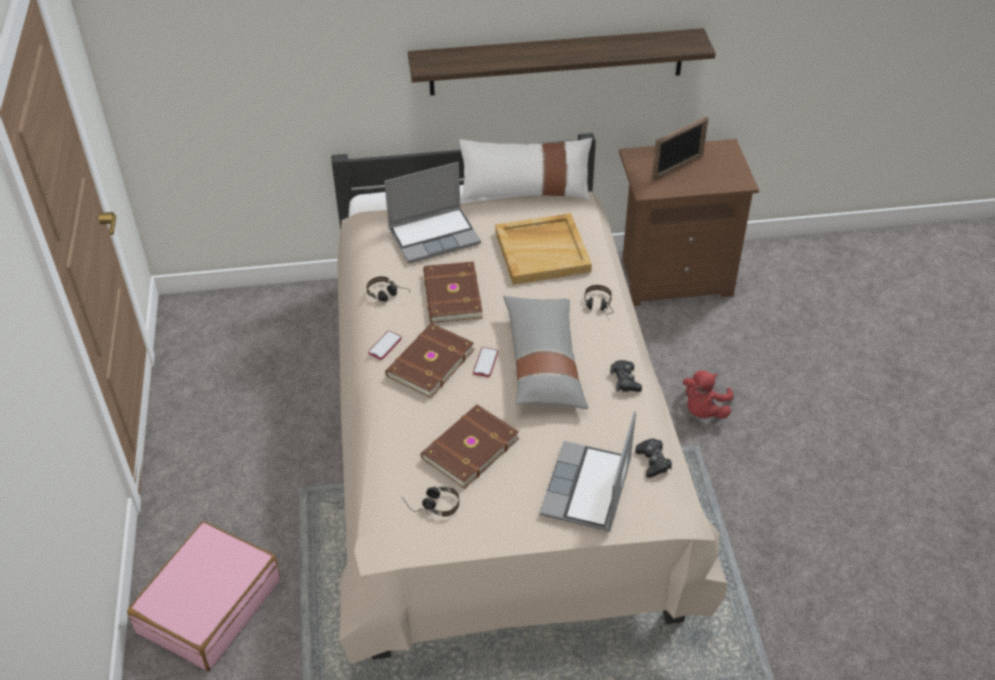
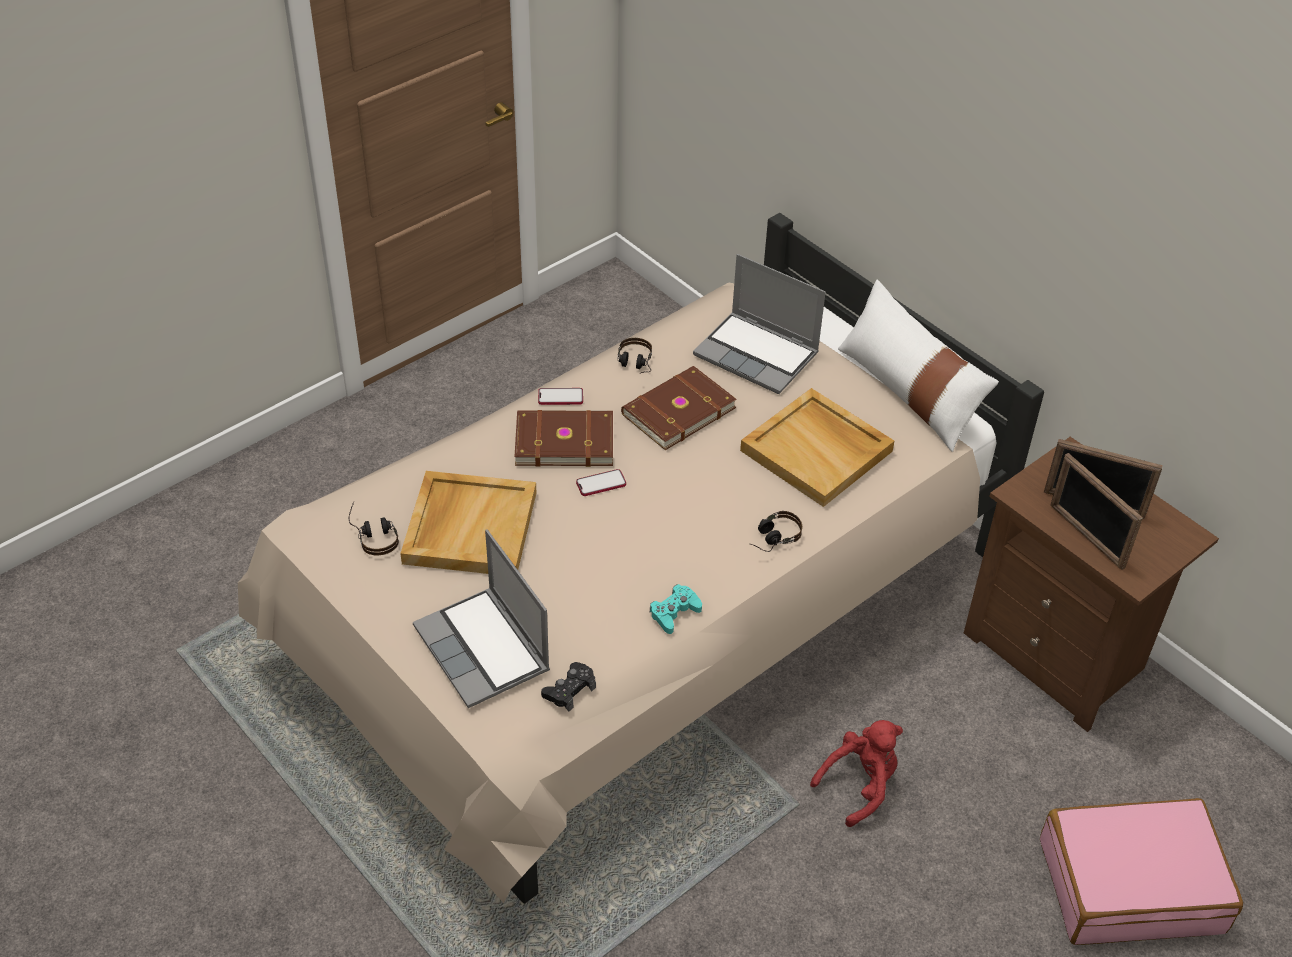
camera: 55 degrees right, 0 degrees up
pink suitcase [127,522,280,671] -> pink suitcase moved to [1040,798,1243,945]
shelf [408,28,716,95] -> none
brown book [421,404,519,489] -> beige tray [400,471,536,574]
grey pillow [503,296,589,409] -> none
laptop [540,411,636,532] -> laptop turned 105 degrees counterclockwise [413,529,550,708]
black game controller [610,360,642,392] -> turquoise game controller [650,584,702,634]
red plush toy [683,370,733,418] -> red plush toy turned 150 degrees clockwise [810,720,903,827]
none -> picture frame [1050,453,1143,570]

